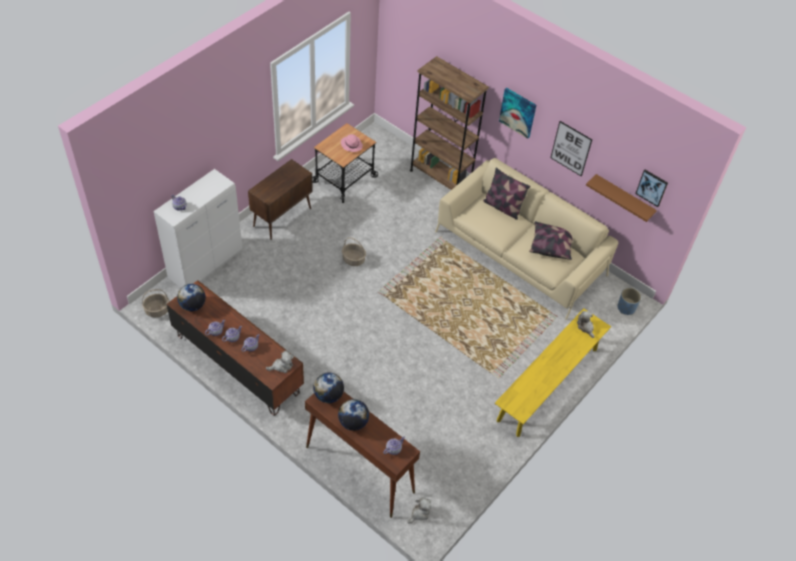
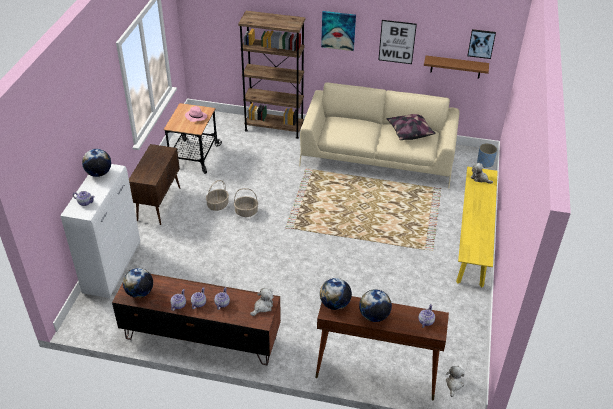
camera: 25 degrees left, 10 degrees down
basket [142,289,169,317] -> basket moved to [206,180,229,211]
pillow [483,167,531,220] -> none
none -> globe [82,149,111,177]

